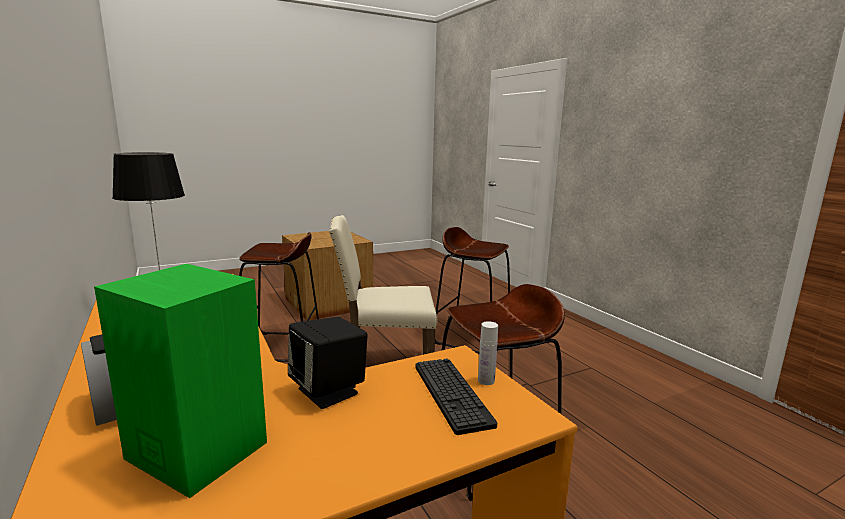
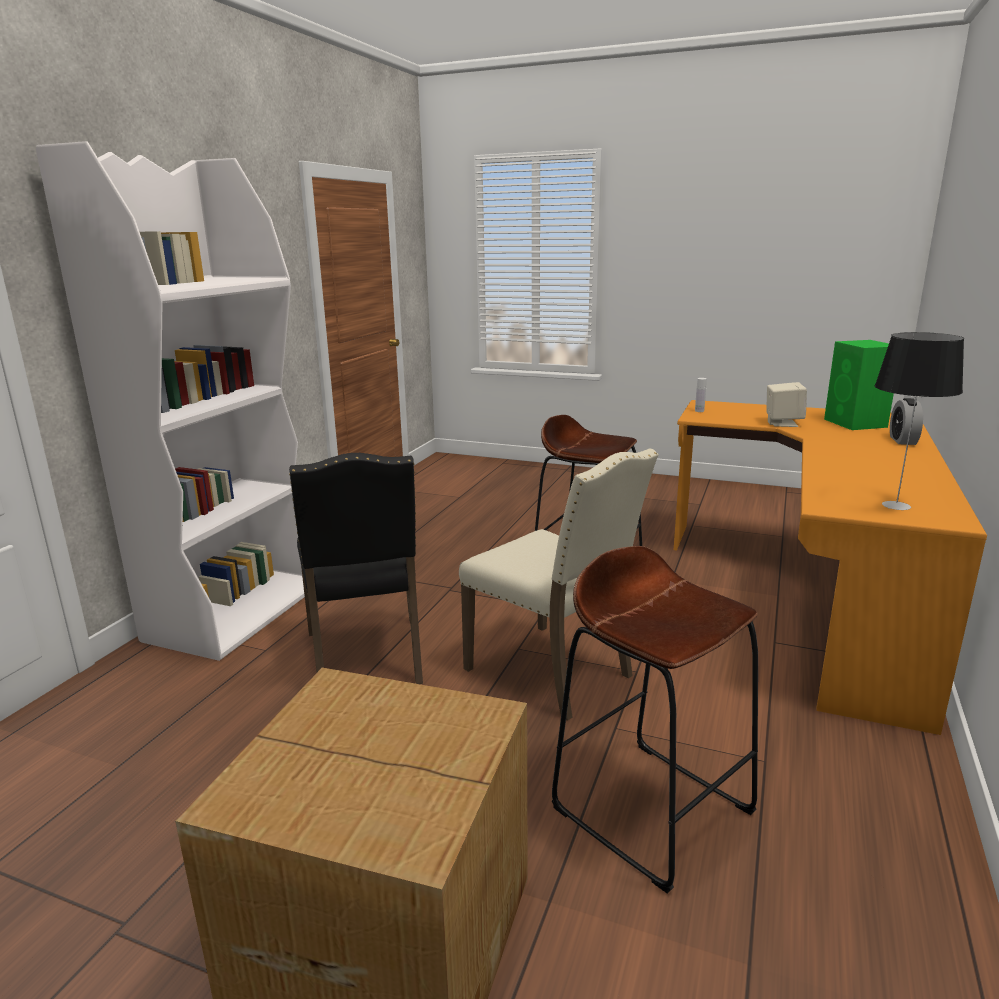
camera: 130 degrees left, 5 degrees up
black speaker [288,317,367,409] -> beige speaker [766,382,807,427]
keyboard [415,358,497,435] -> none
brown stool [435,227,510,353] -> black chair [289,453,423,684]
none -> white bookcase [36,141,305,661]

